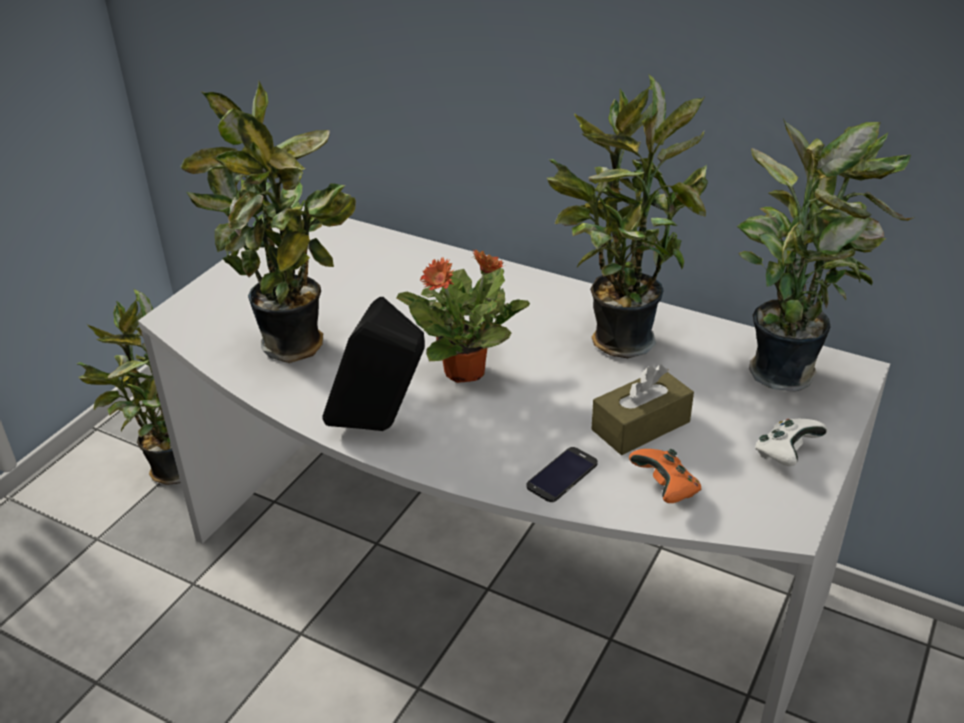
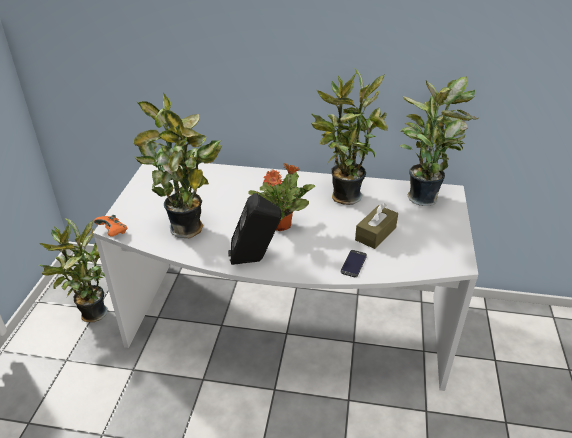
camera: 20 degrees left, 0 degrees up
orange game controller [629,449,701,503] -> orange game controller moved to [94,215,127,237]
white game controller [755,419,828,466] -> none

